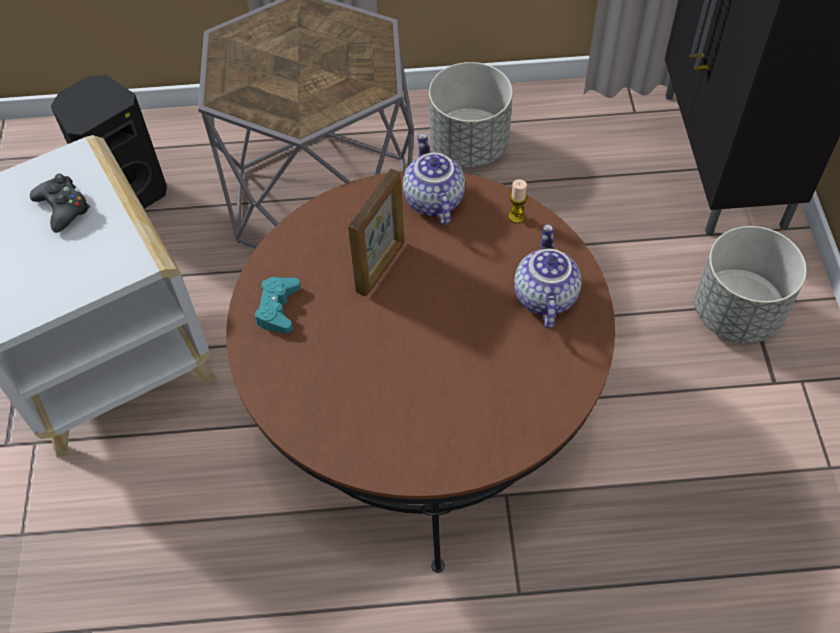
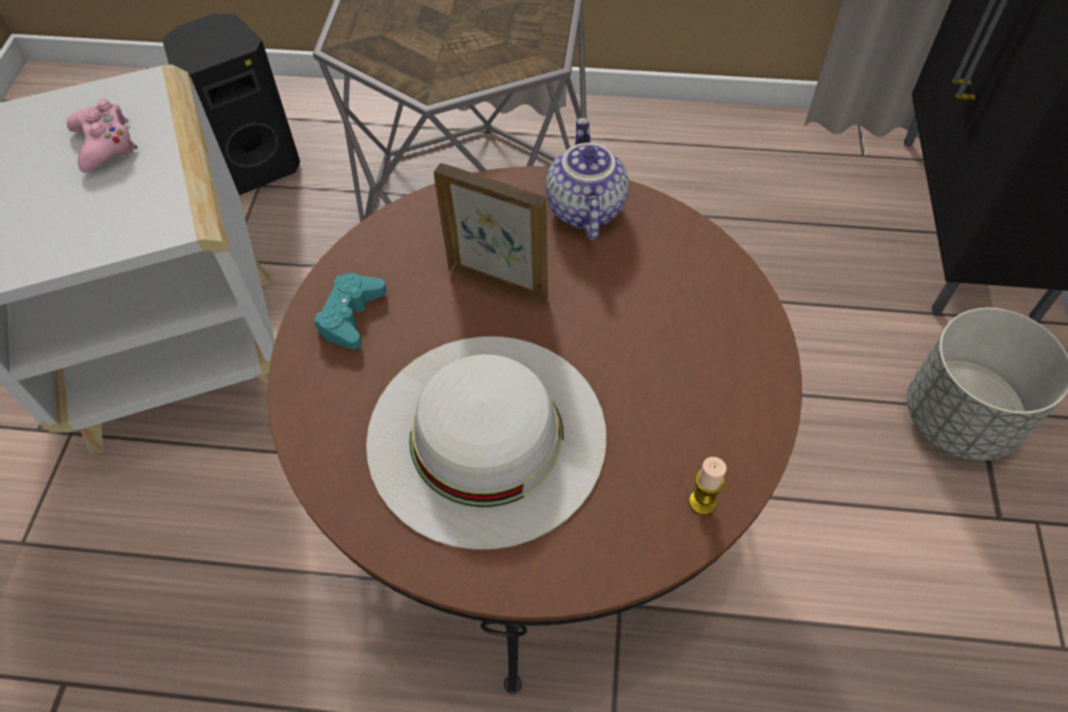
camera: 10 degrees right, 0 degrees up
black game controller [30,173,90,233] -> pink game controller [67,99,138,173]
picture frame [348,169,405,296] -> picture frame turned 105 degrees counterclockwise [434,163,548,306]
grey planter [429,62,513,167] -> none
candle [508,179,528,223] -> candle moved to [689,457,727,515]
teapot [514,224,582,329] -> none
none -> white hat [366,336,607,550]

